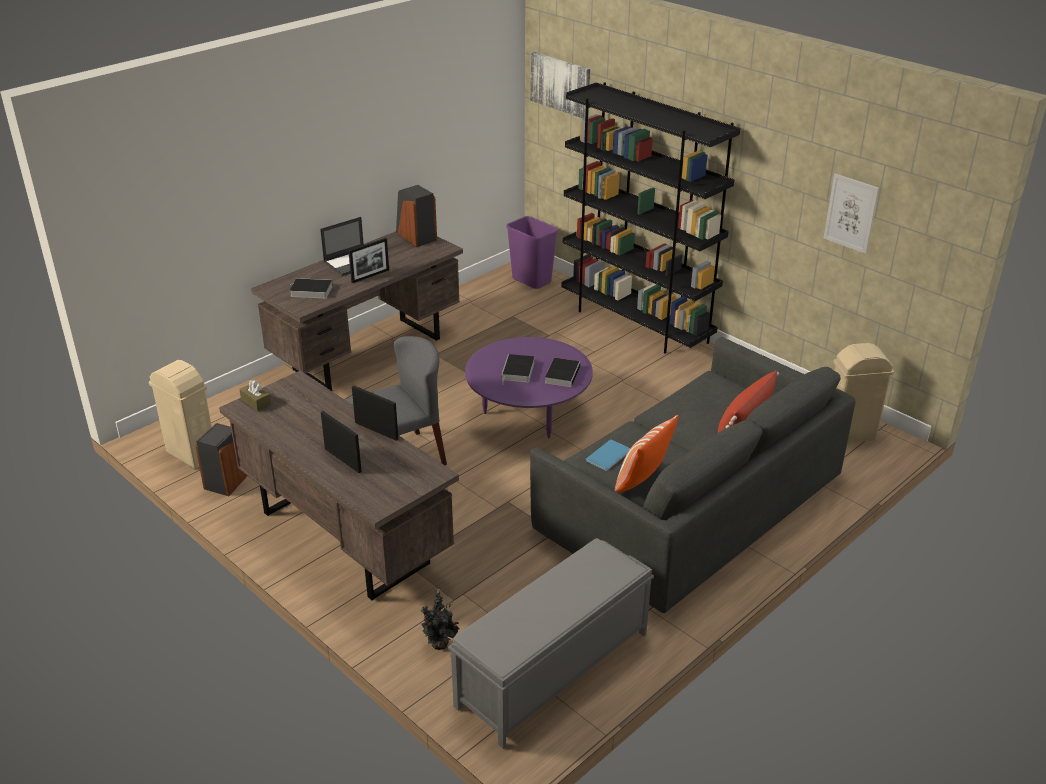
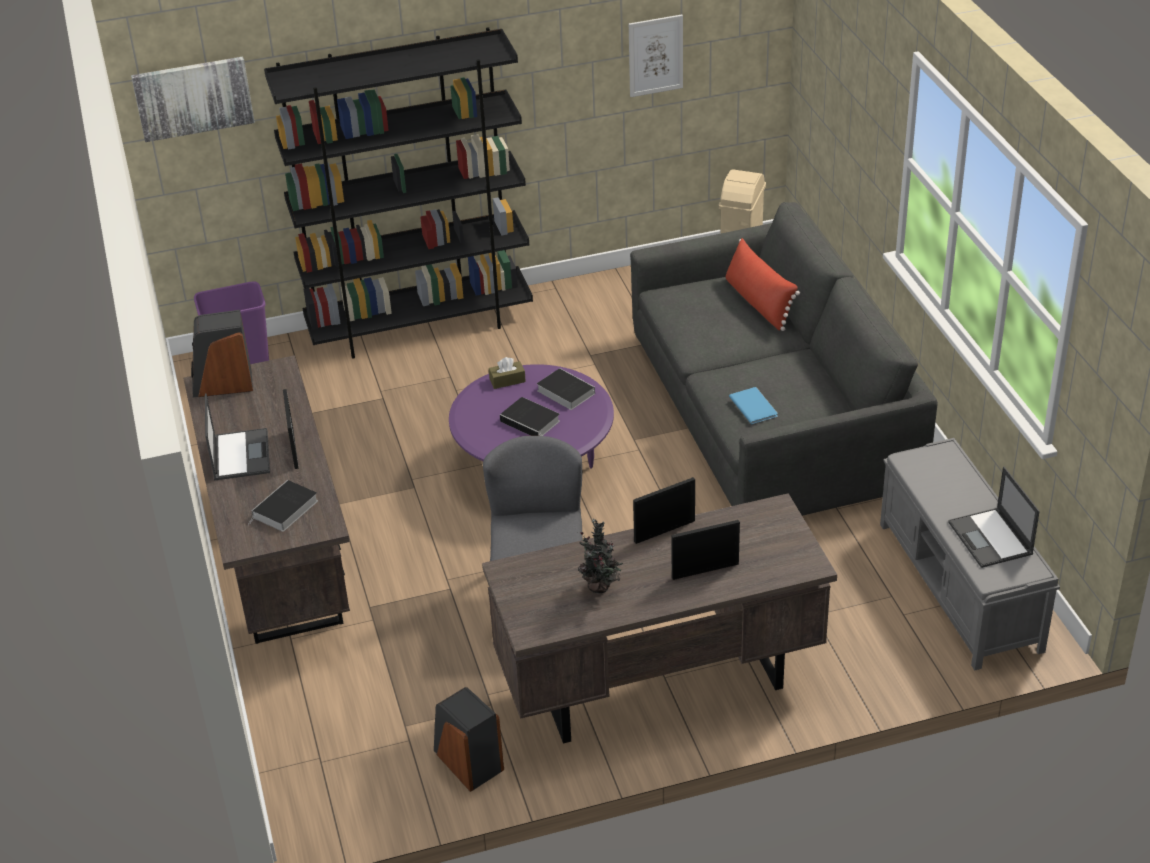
camera: 60 degrees left, 5 degrees up
beige trash can [149,360,212,469] -> none
brown tissue box [239,380,271,411] -> brown tissue box moved to [489,357,526,389]
potted plant [421,589,460,650] -> potted plant moved to [578,519,623,593]
pillow [614,415,679,493] -> none
none -> laptop [948,466,1040,568]

